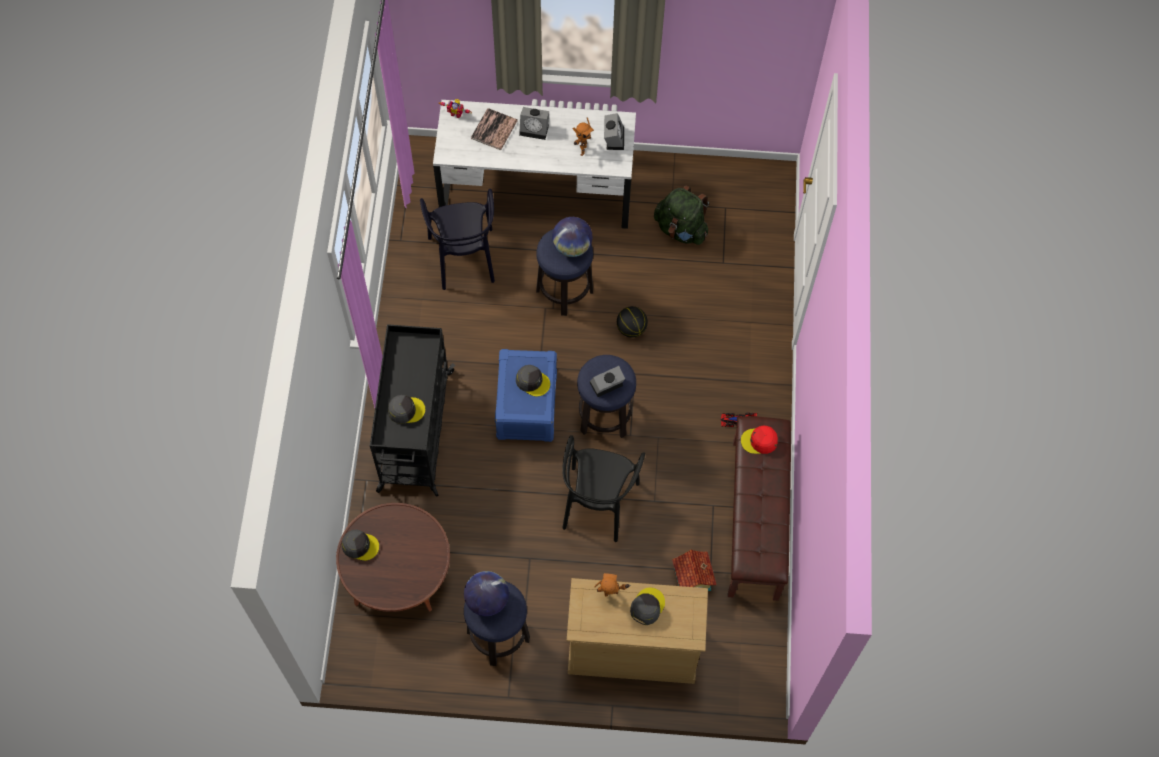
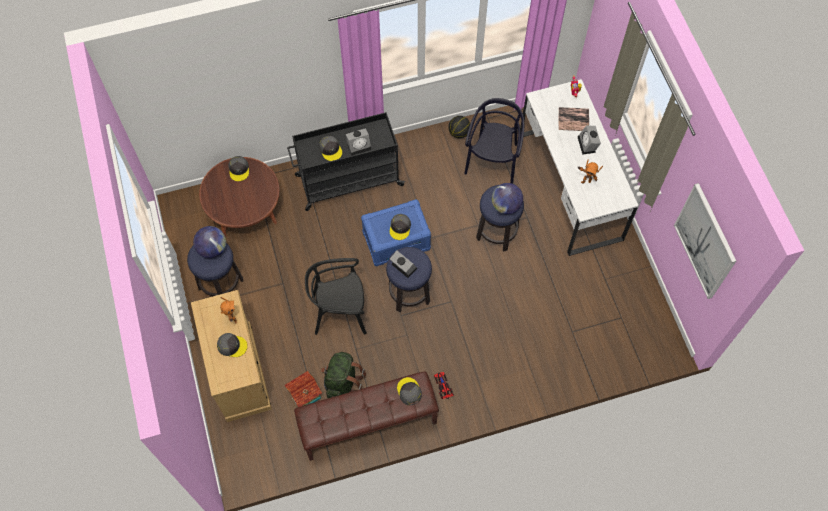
camera: 70 degrees right, 0 degrees up
black chair [420,189,495,290] -> black chair turned 135 degrees clockwise [464,98,524,184]
alarm clock [604,113,624,150] -> alarm clock moved to [346,128,371,156]
basketball [617,306,648,338] -> basketball moved to [448,116,470,139]
green backpack [654,185,709,245] -> green backpack moved to [321,352,366,398]
red cap [741,426,778,454] -> grey cap [397,377,422,405]
none -> picture [674,183,736,299]

